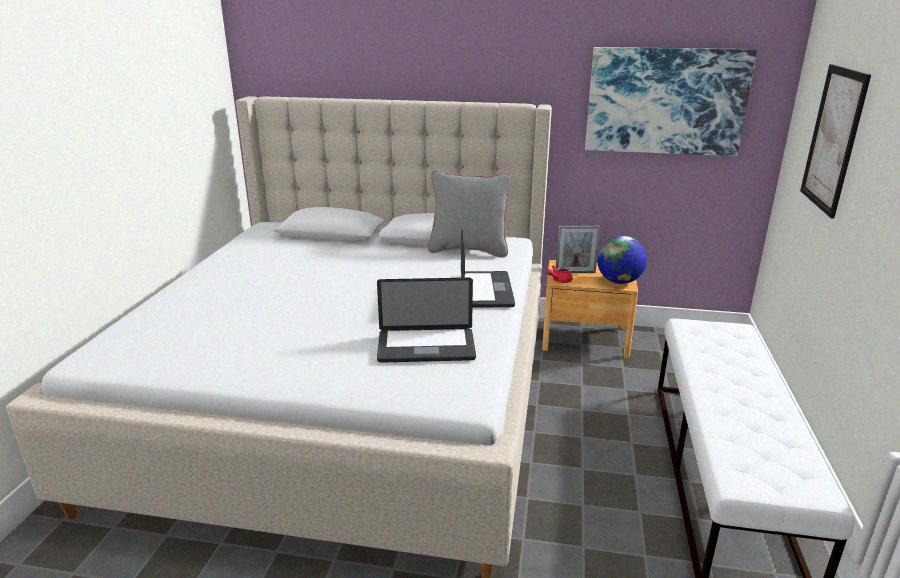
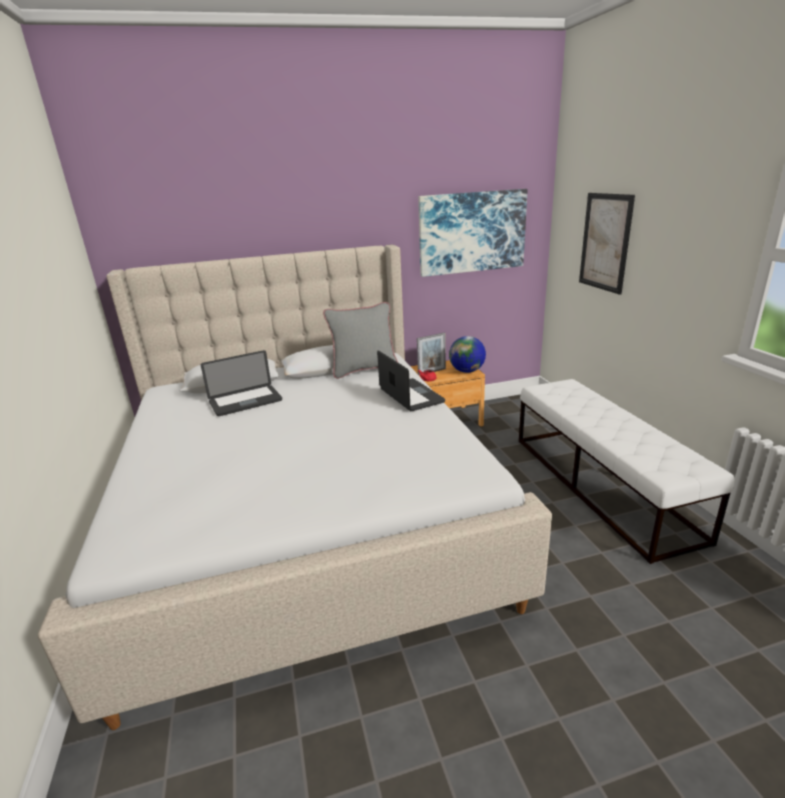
camera: 25 degrees left, 0 degrees up
laptop [377,278,476,363] -> laptop moved to [201,350,282,416]

